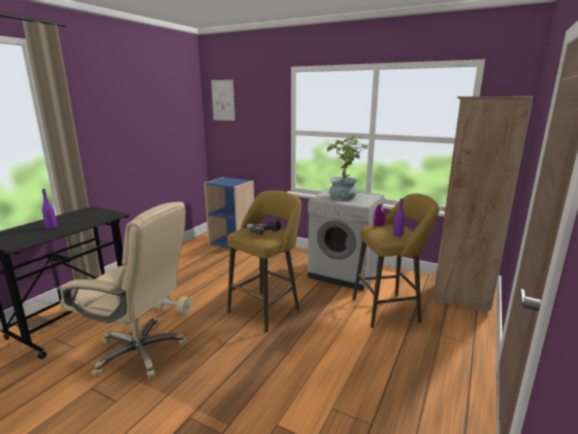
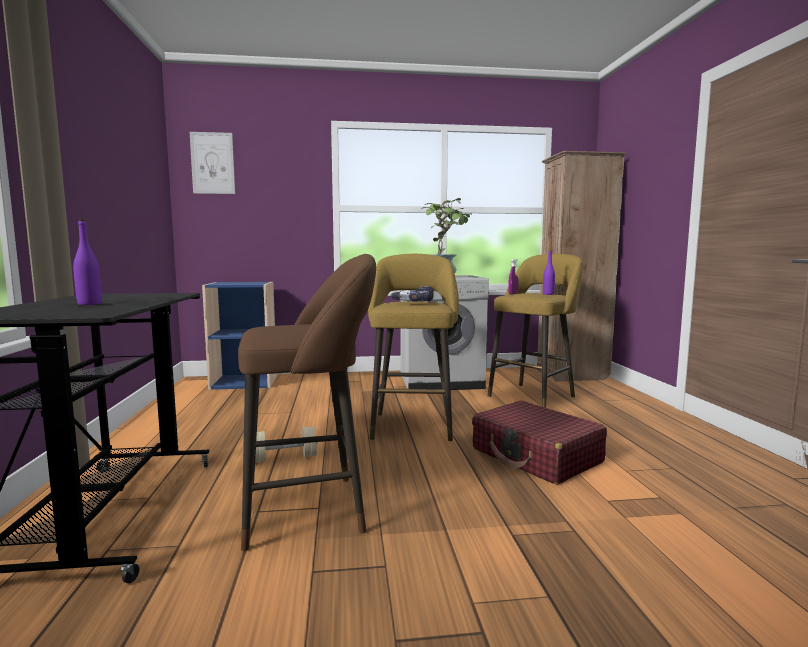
camera: 35 degrees left, 10 degrees down
beige office chair [60,202,187,378] -> brown stool [238,254,376,551]
none -> red suitcase [472,400,607,485]

